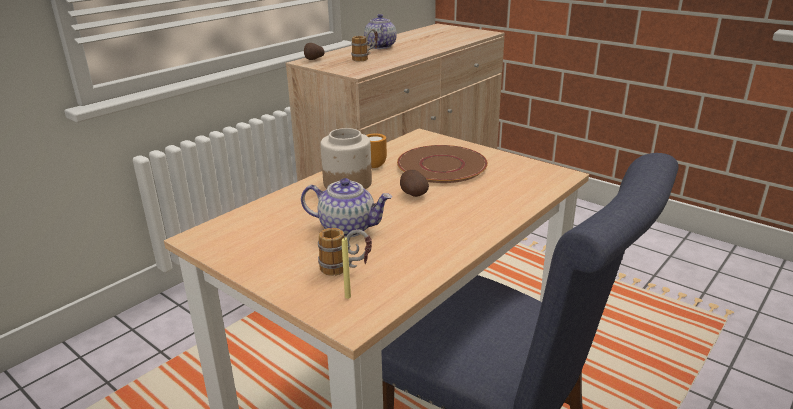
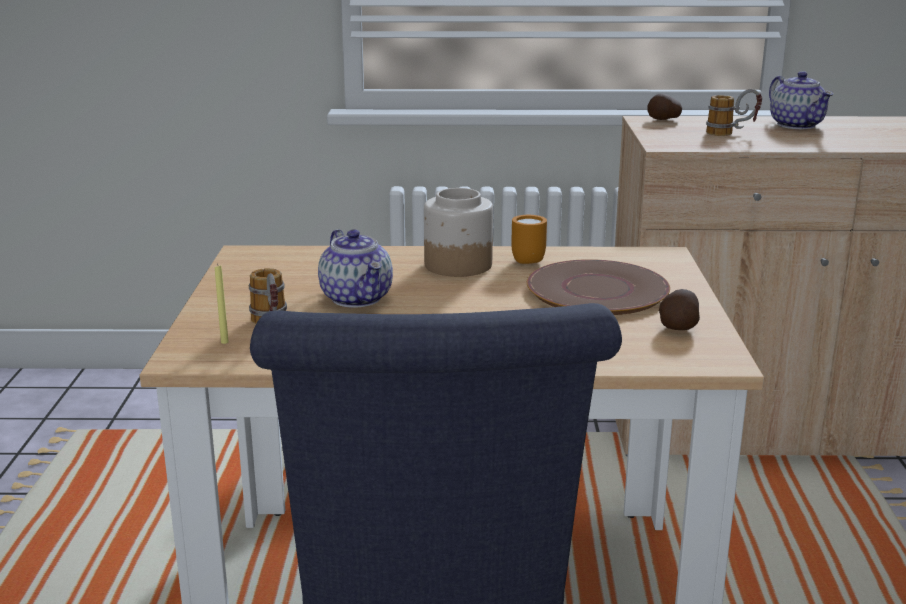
camera: 50 degrees right, 5 degrees down
teapot [364,14,397,49] -> teapot turned 120 degrees clockwise [769,71,833,129]
potato [400,170,429,197] -> potato moved to [659,289,700,330]

